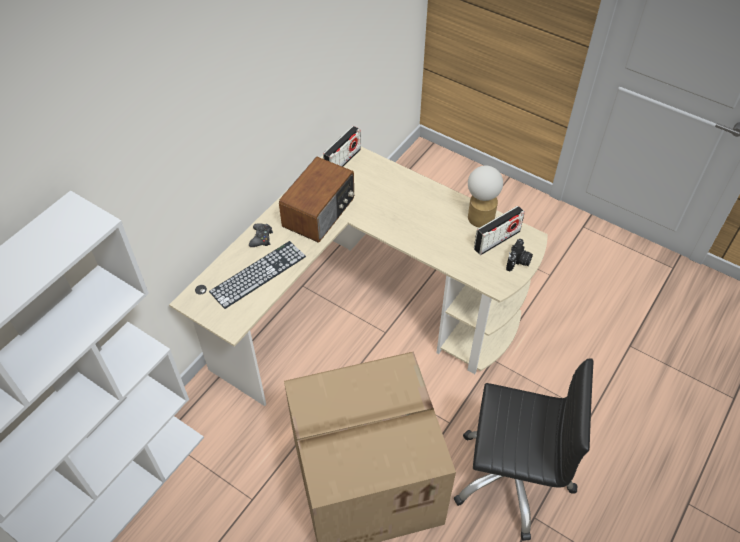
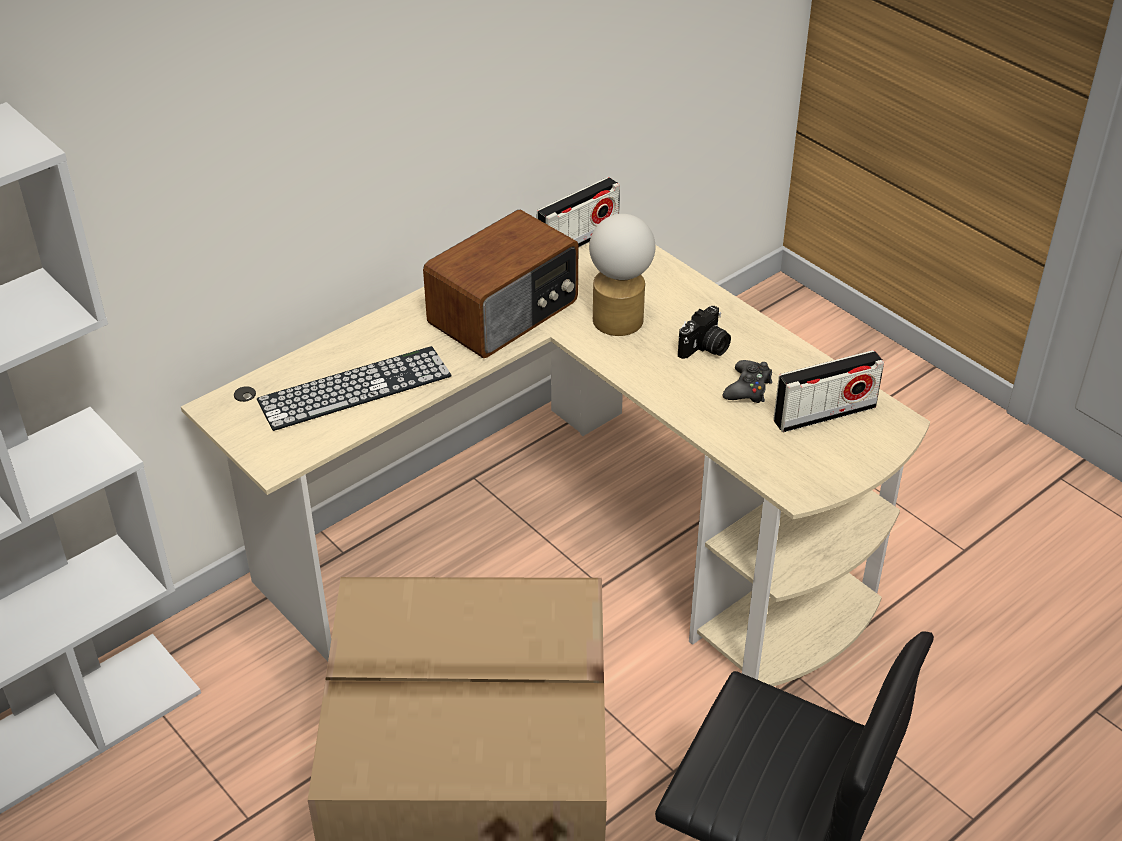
camera: 15 degrees right, 10 degrees down
black game controller [249,223,273,247] -> black game controller moved to [723,360,772,403]
table lamp [468,166,503,228] -> table lamp moved to [589,214,655,336]
camera [506,239,533,272] -> camera moved to [678,306,731,359]

